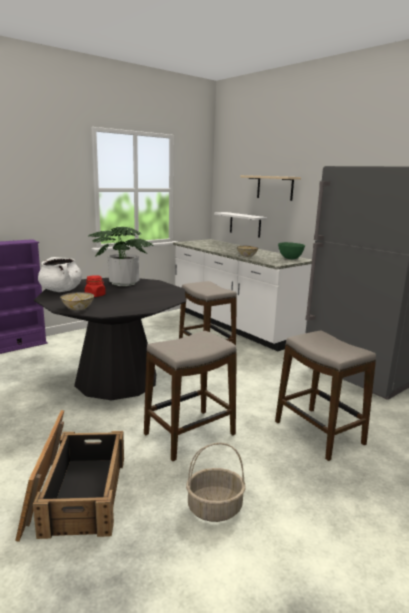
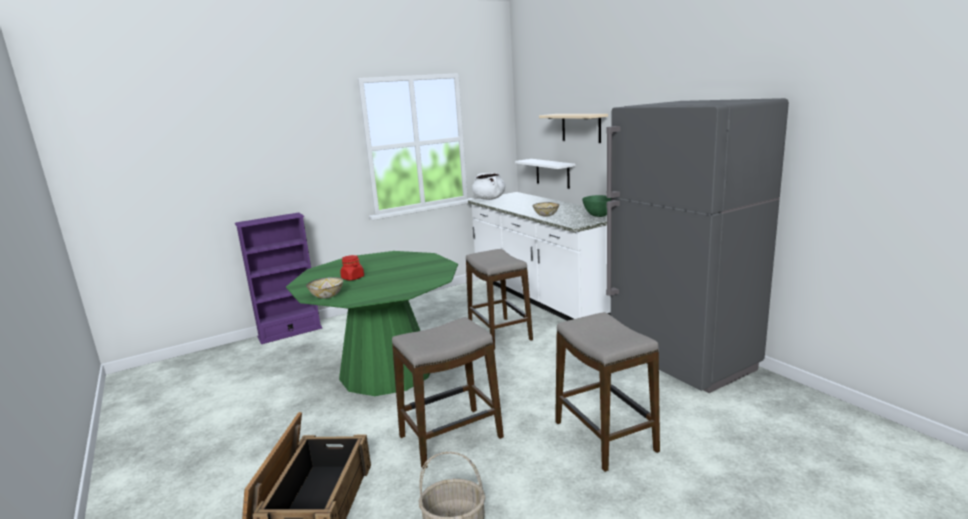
camera: 10 degrees right, 0 degrees up
black dining table [34,278,186,400] -> green dining table [286,251,458,396]
white cooking pot [38,257,82,292] -> white cooking pot moved to [472,173,505,200]
potted plant [88,227,153,286] -> none

